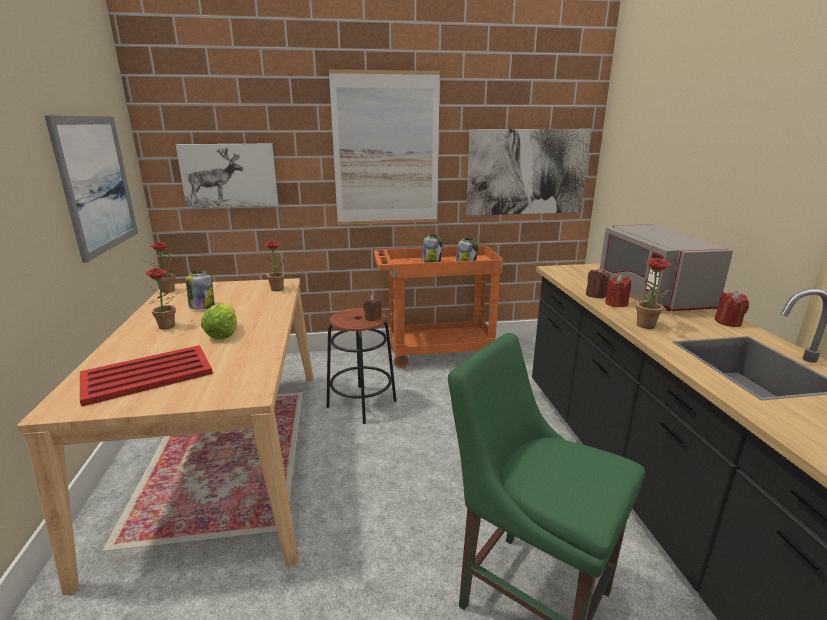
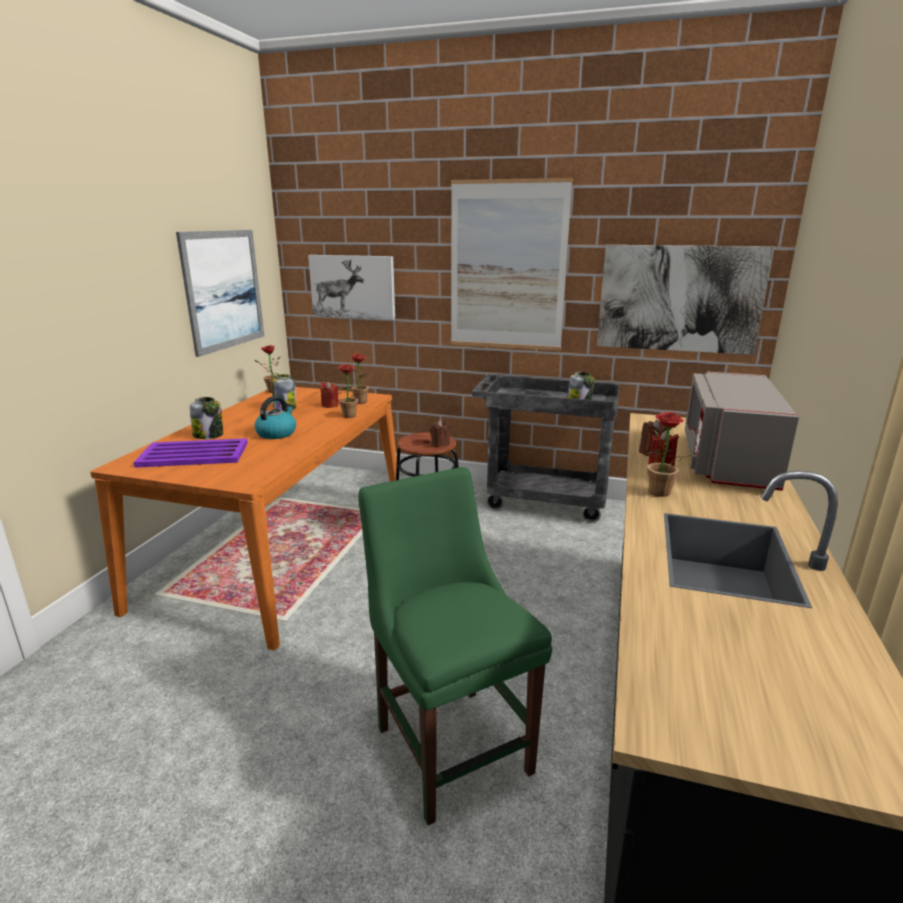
camera: 25 degrees right, 0 degrees up
beige dining table [17,278,313,595] -> orange dining table [90,387,397,650]
red tray [80,345,213,407] -> purple tray [133,438,248,468]
potted plant [145,268,180,329] -> potted plant moved to [338,364,364,418]
lettuce [201,303,237,340] -> kettle [254,396,296,439]
orange cart [374,245,503,368] -> grey cart [472,375,620,522]
jar [422,234,443,263] -> jar moved to [190,397,223,439]
red candle [714,291,749,327] -> red candle moved to [320,381,339,408]

